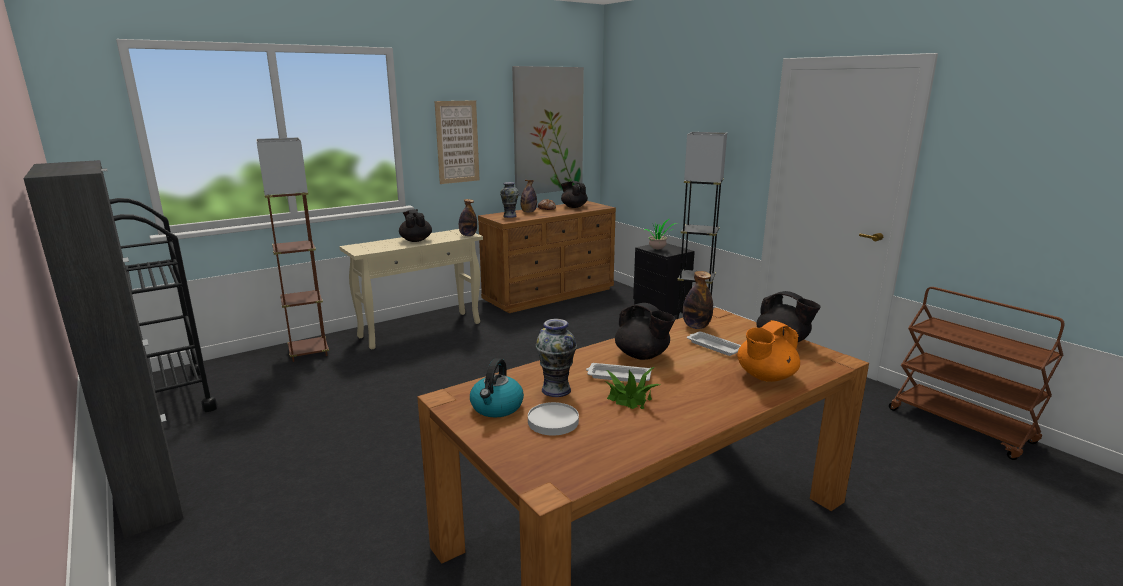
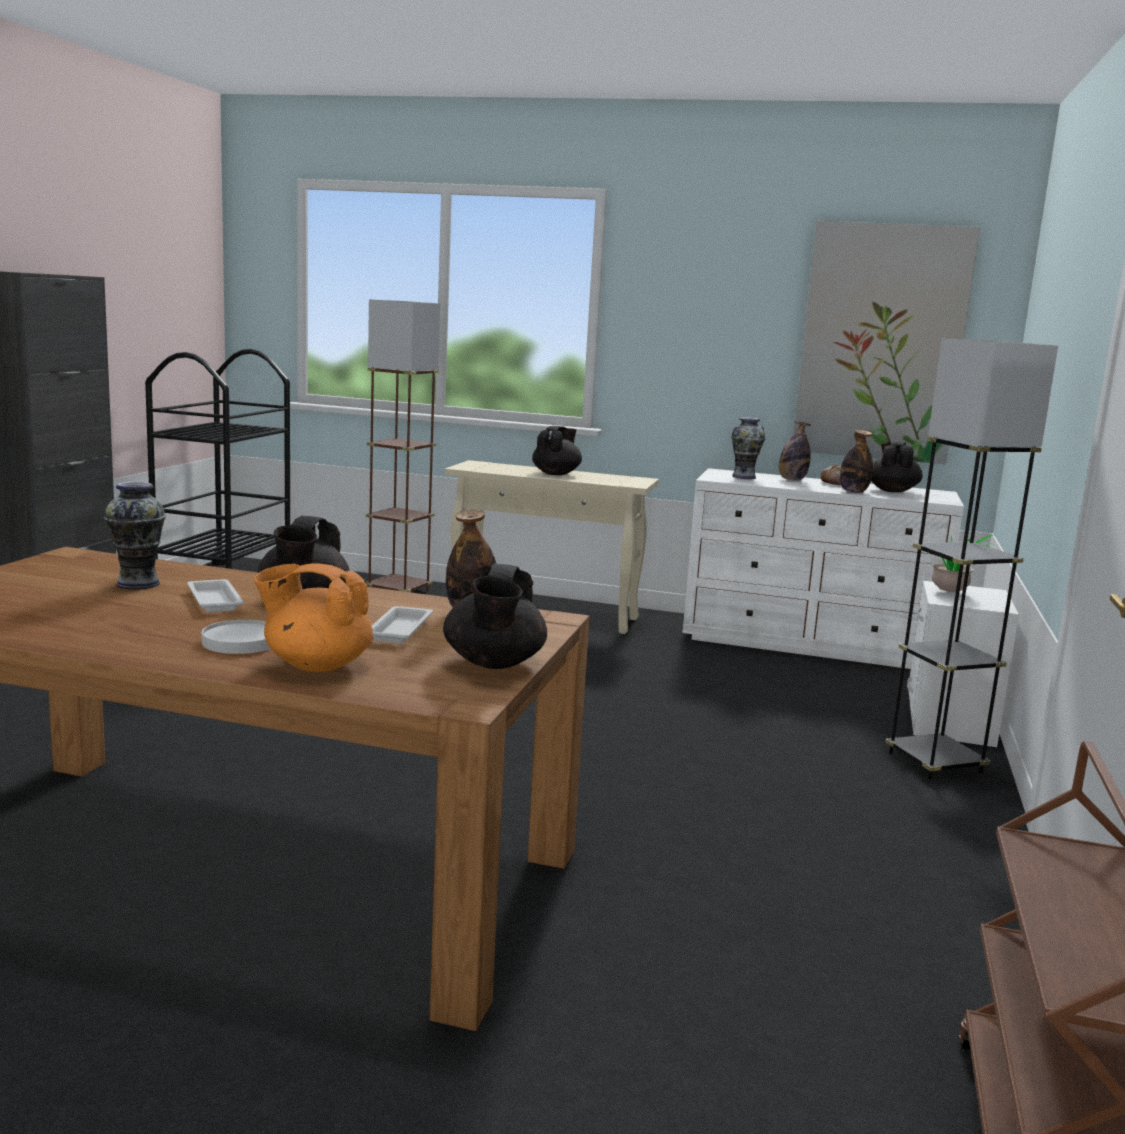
camera: 50 degrees right, 5 degrees down
picture [435,100,480,184] -> none
bottle [459,199,477,236] -> bottle moved to [840,430,873,493]
kettle [470,358,524,417] -> none
brown dresser [478,201,616,313] -> white dresser [682,468,964,669]
white plate [528,402,579,436] -> white plate moved to [202,620,271,654]
potted plant [605,367,660,409] -> none
black nightstand [633,243,695,316] -> white nightstand [907,581,1019,747]

